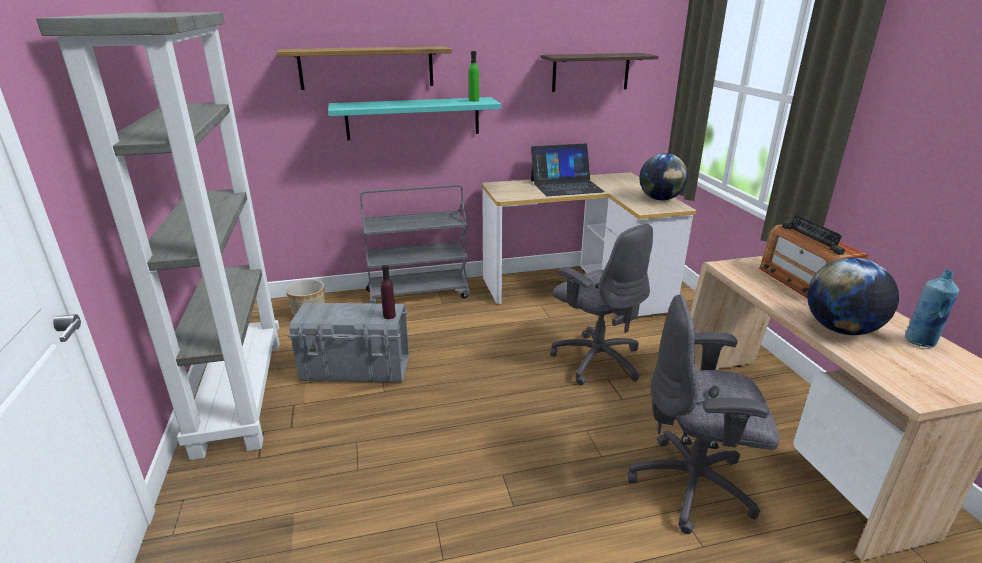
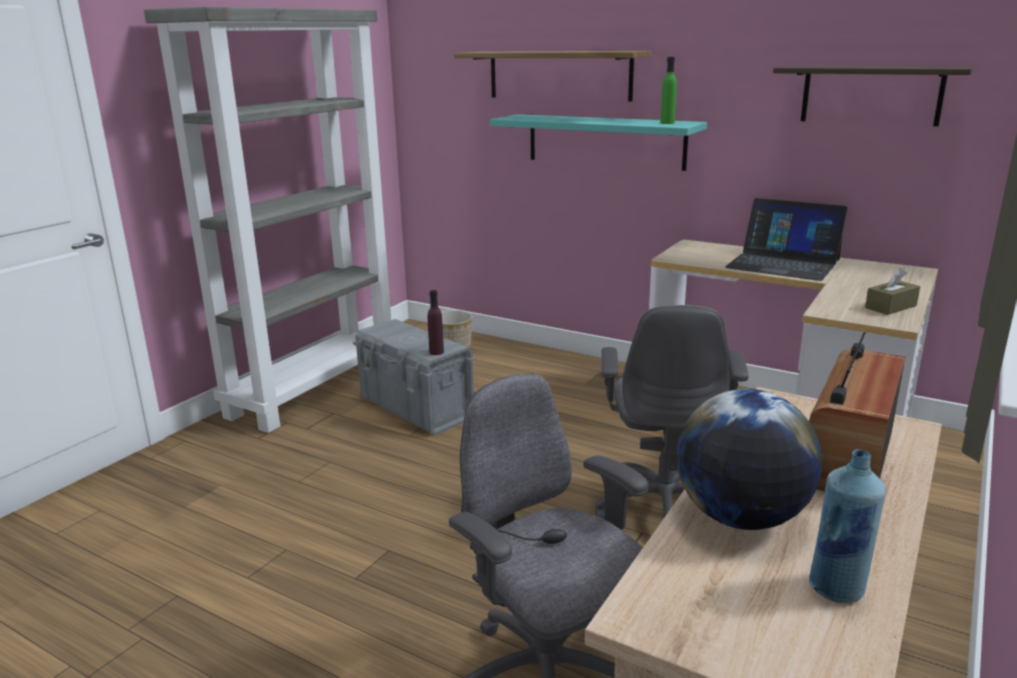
camera: 45 degrees right, 5 degrees down
grey cart [360,184,470,304] -> none
globe [639,153,688,200] -> brown tissue box [865,268,920,315]

